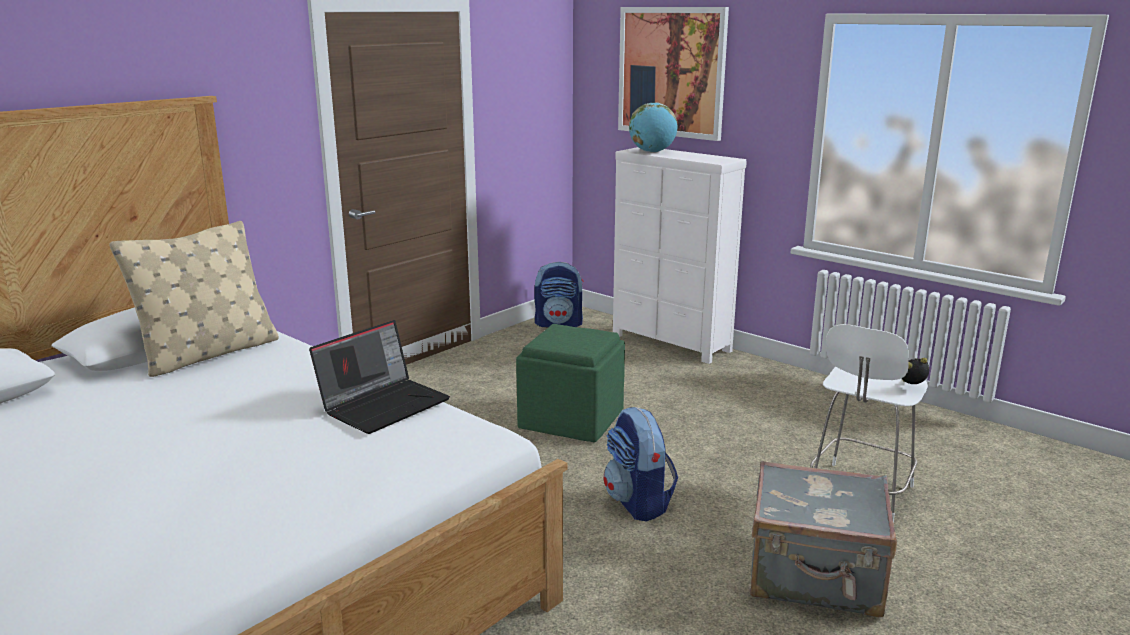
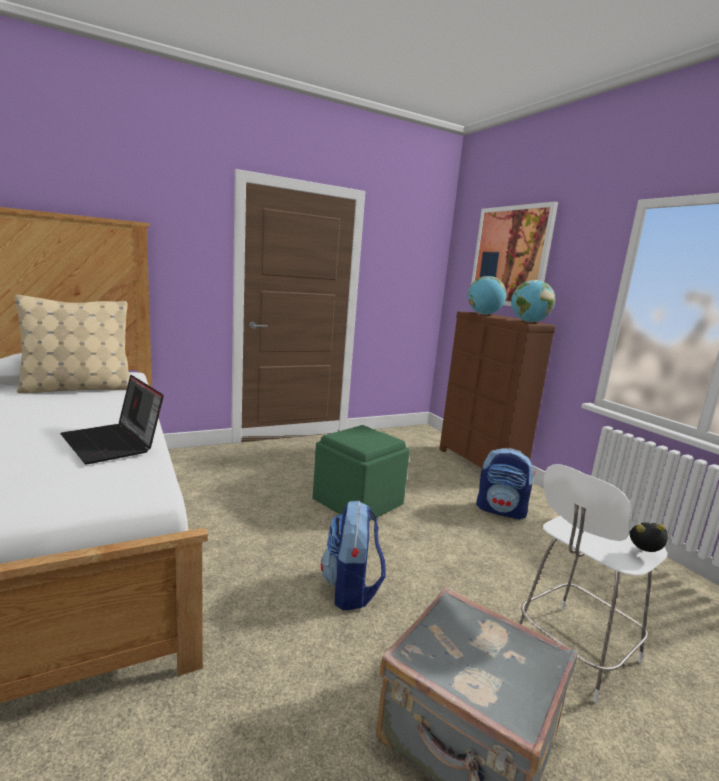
camera: 20 degrees right, 5 degrees down
laptop [309,320,450,434] -> laptop turned 75 degrees clockwise [60,375,164,464]
backpack [534,262,584,327] -> backpack moved to [476,448,535,520]
white dresser [613,147,747,364] -> brown dresser [439,312,556,468]
none -> globe [511,280,555,322]

